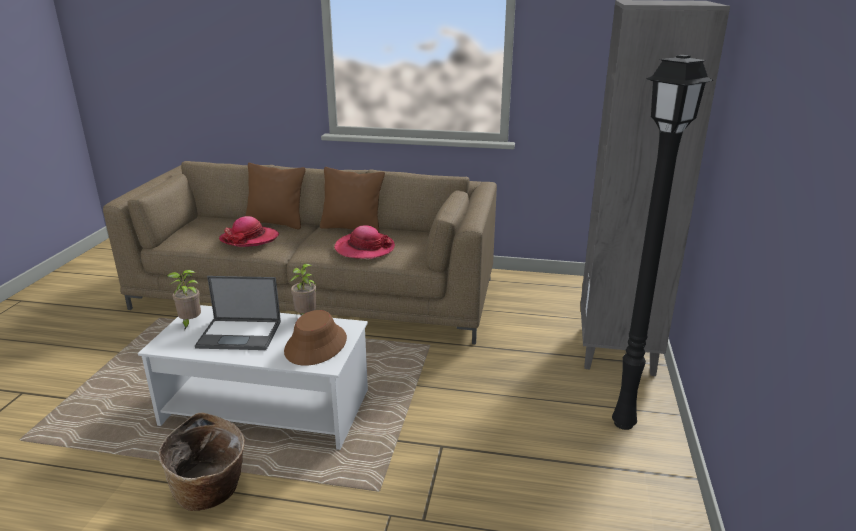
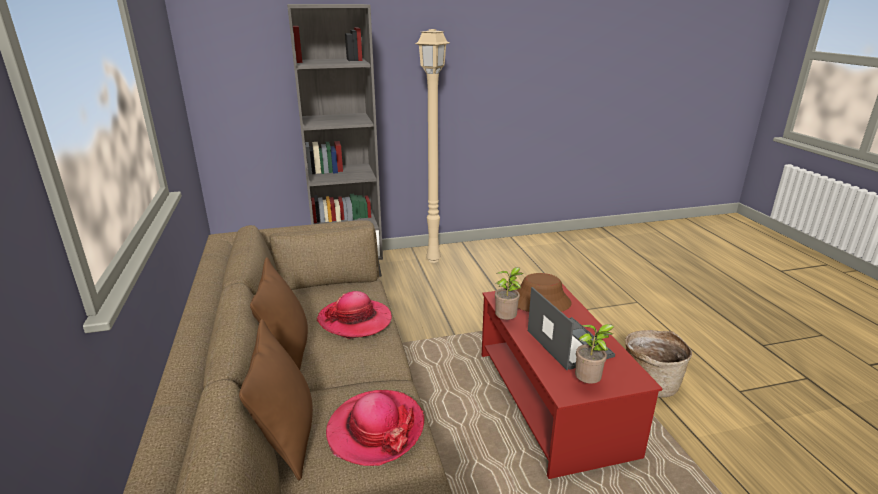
camera: 115 degrees left, 0 degrees up
white coffee table [138,305,368,450] -> red coffee table [482,284,663,479]
black floor lamp [612,55,714,430] -> beige floor lamp [415,29,450,263]

